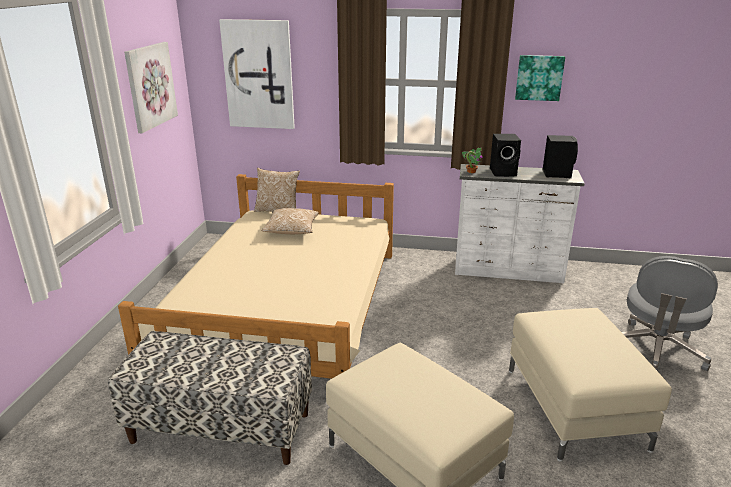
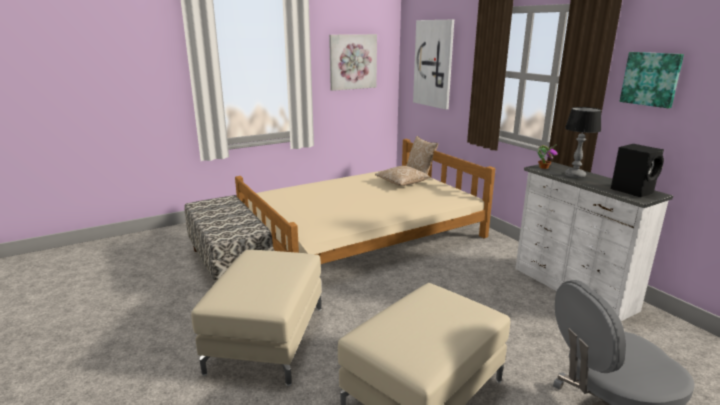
camera: 50 degrees right, 5 degrees down
black speaker [490,134,521,177] -> table lamp [565,107,601,178]

